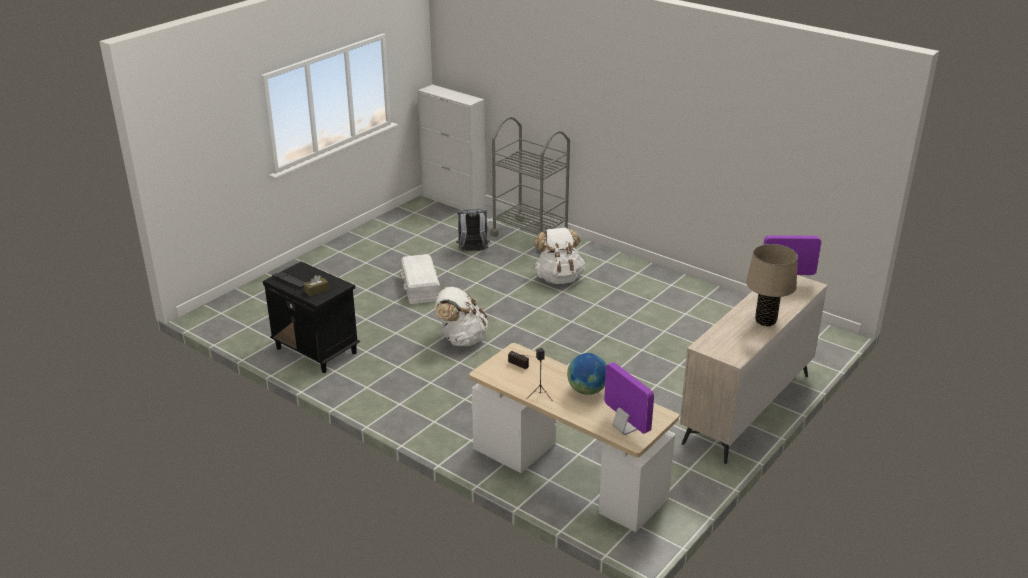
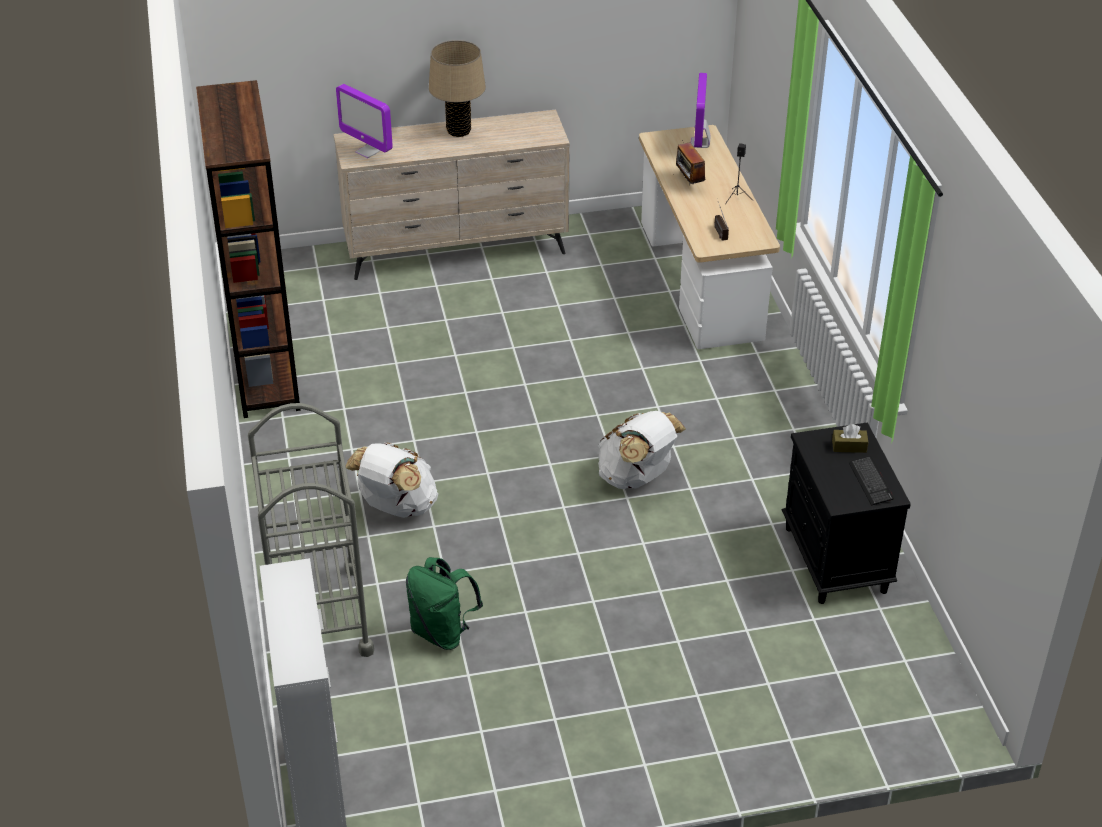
camera: 140 degrees left, 10 degrees up
white storage box [401,254,440,304] -> none
grey backpack [456,209,490,251] -> green backpack [406,557,483,650]
globe [567,353,607,395] -> radio [676,142,706,185]
none -> brown bookcase [196,80,301,418]

